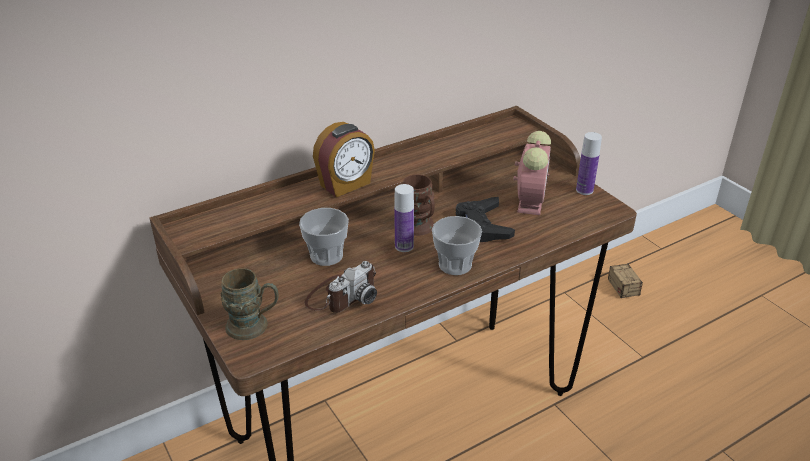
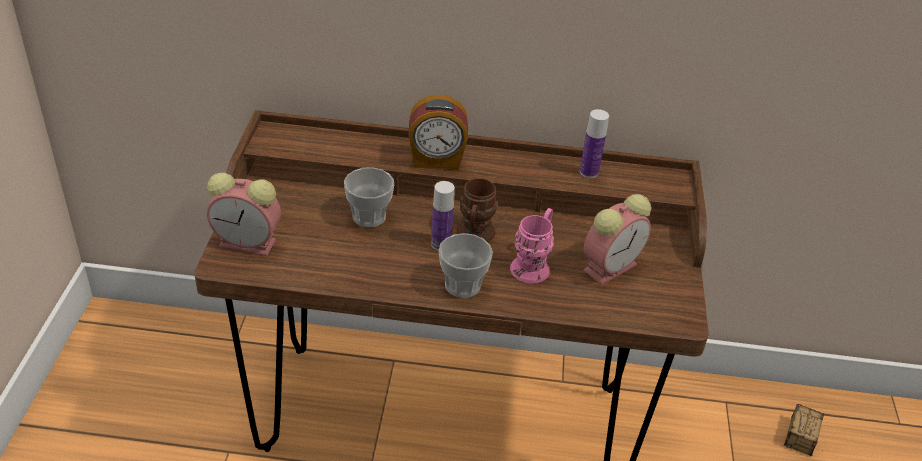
camera: 35 degrees right, 5 degrees up
brown mug [220,268,279,340] -> alarm clock [207,173,281,257]
camera [305,261,377,313] -> none
black game controller [456,197,515,242] -> pink mug [510,208,554,283]
bottle [576,132,602,195] -> bottle moved to [579,109,609,178]

